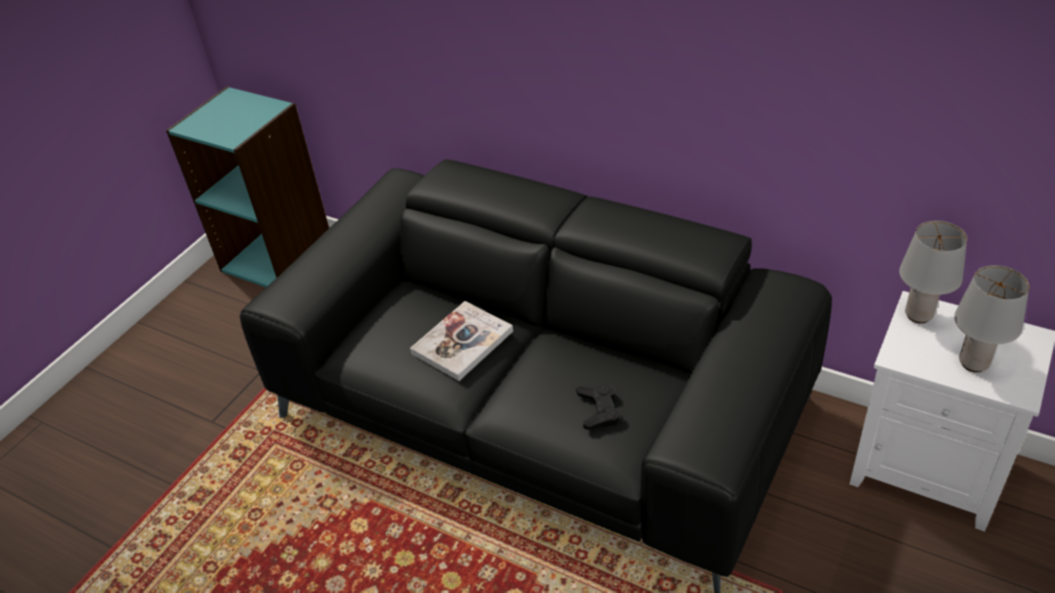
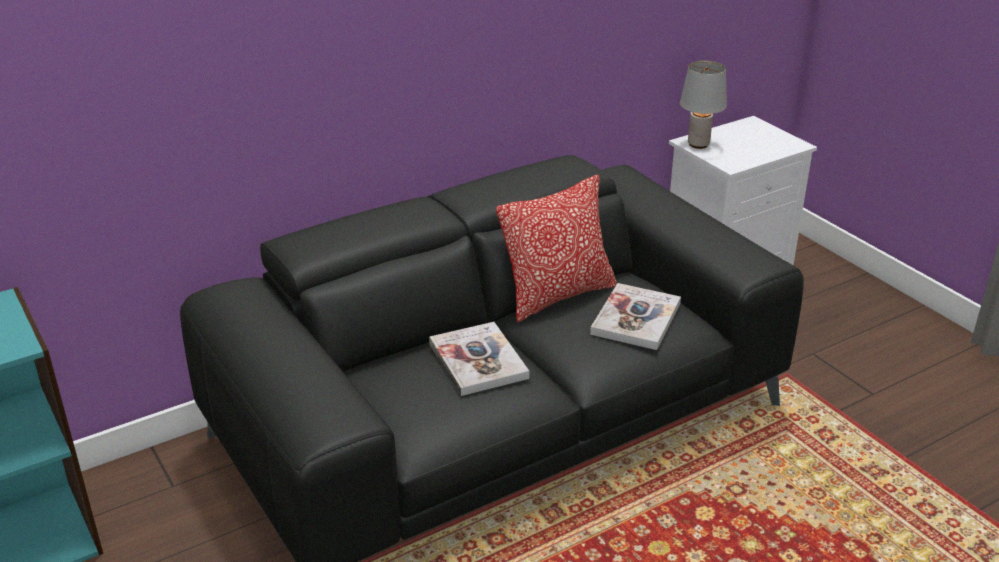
camera: 65 degrees left, 10 degrees down
black game controller [576,386,621,430] -> book [590,283,681,350]
grey table lamp [954,265,1030,372] -> none
none -> pillow [496,175,617,322]

